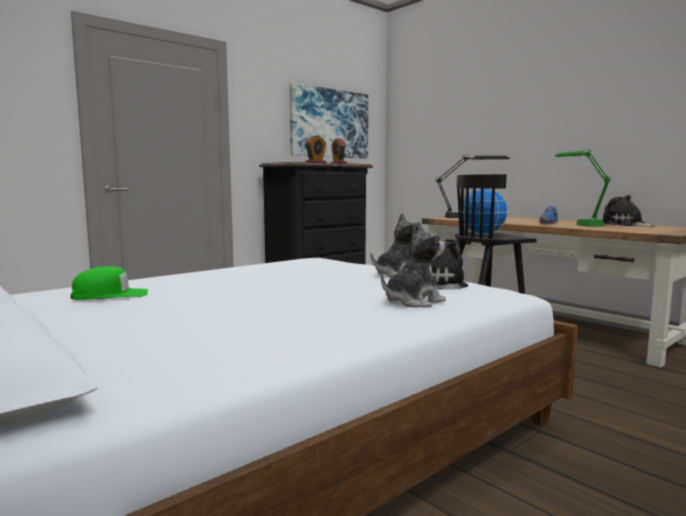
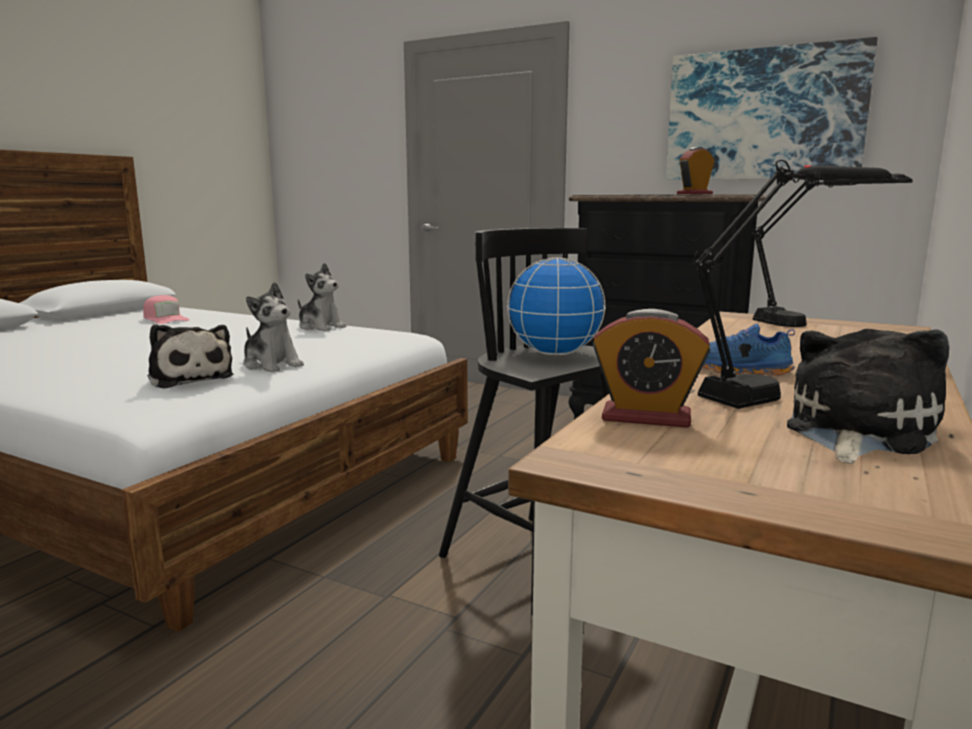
camera: 70 degrees right, 5 degrees up
green cap [71,266,148,300] -> pink cap [143,295,190,324]
alarm clock [305,136,326,163] -> alarm clock moved to [592,309,711,428]
plush toy [381,222,446,307] -> plush toy moved to [298,263,346,331]
green table lamp [555,149,611,227] -> black table lamp [693,160,892,409]

